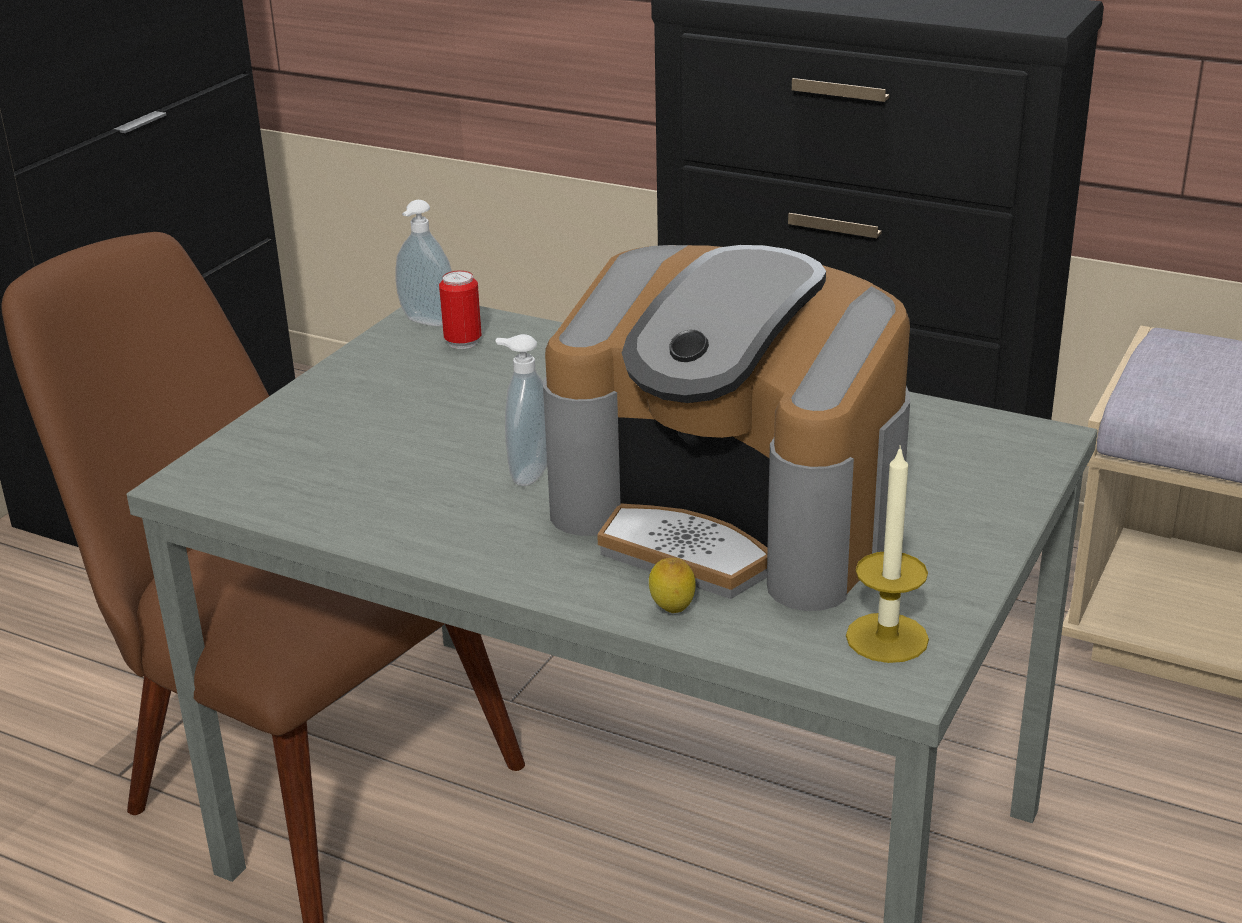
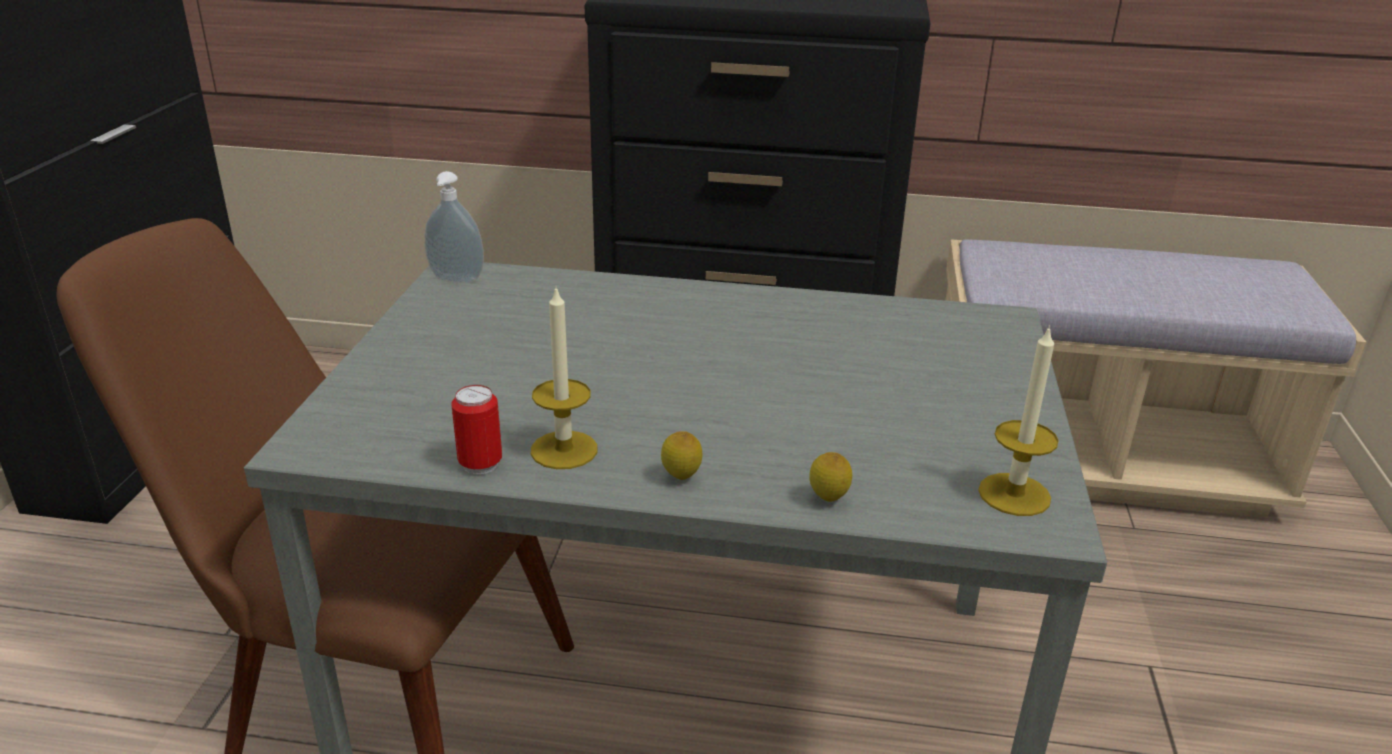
camera: 20 degrees left, 0 degrees up
can [439,270,482,349] -> can moved to [451,385,502,475]
soap dispenser [495,334,547,486] -> none
coffee machine [543,245,910,611] -> none
none -> candle [531,285,597,469]
none -> lemon [661,431,702,480]

